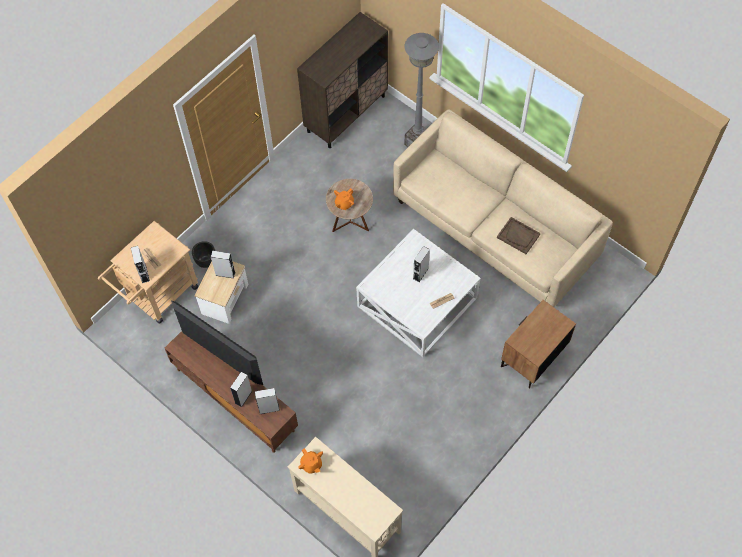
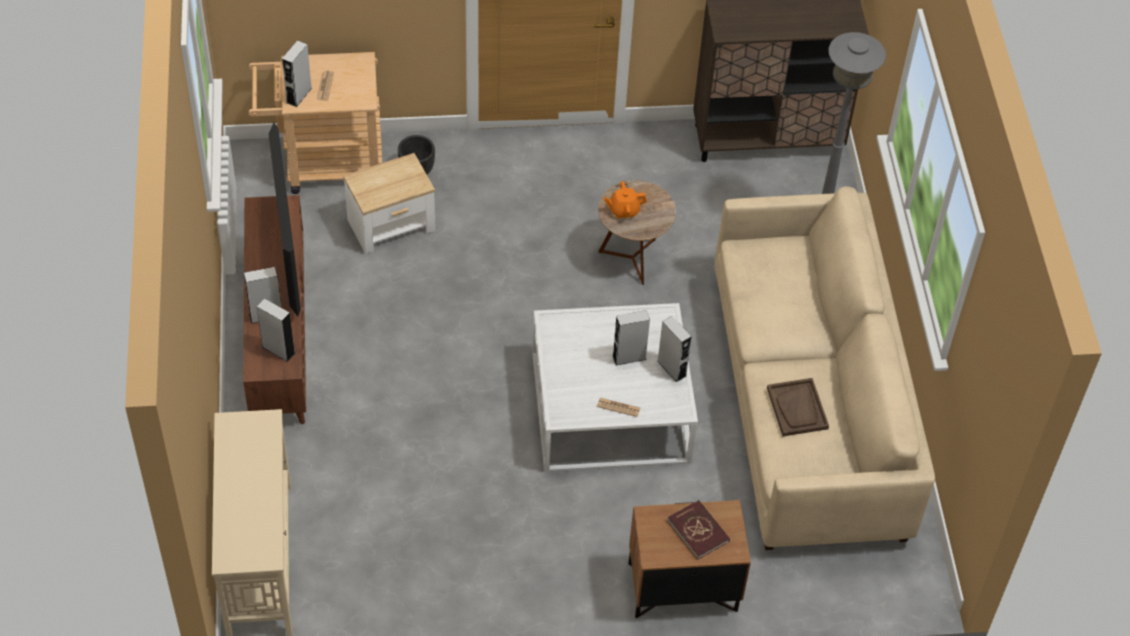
camera: 40 degrees right, 10 degrees down
grey speaker [211,251,235,278] -> grey speaker moved to [657,316,692,382]
orange teapot [298,448,323,474] -> none
none -> red book [667,500,730,559]

